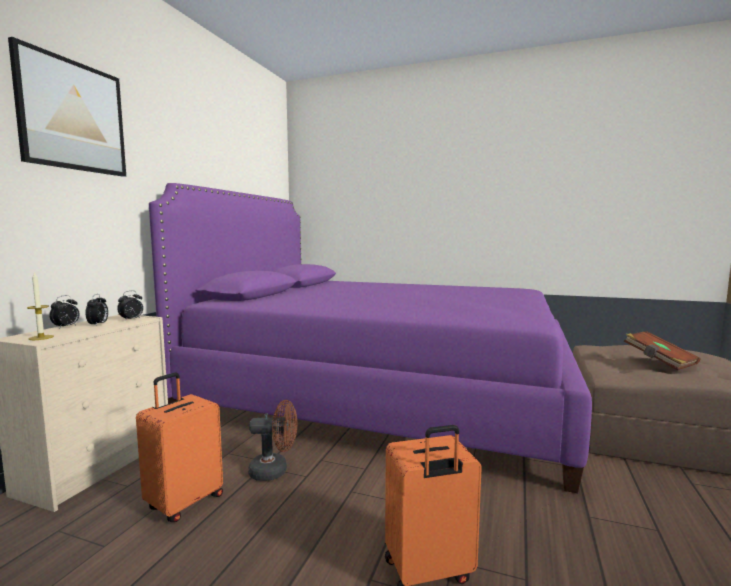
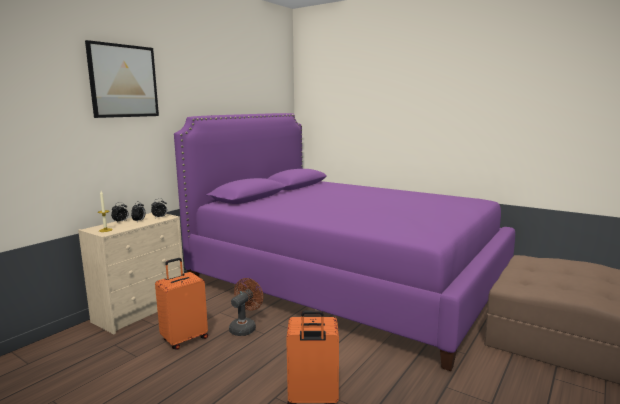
camera: 15 degrees right, 5 degrees up
brown fan [248,400,298,481] -> brown fan turned 75 degrees counterclockwise [229,278,263,336]
brown book [624,331,701,371] -> none

